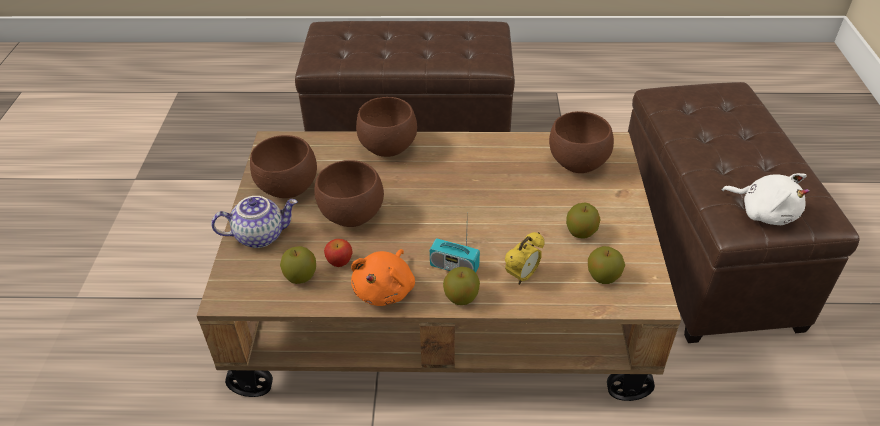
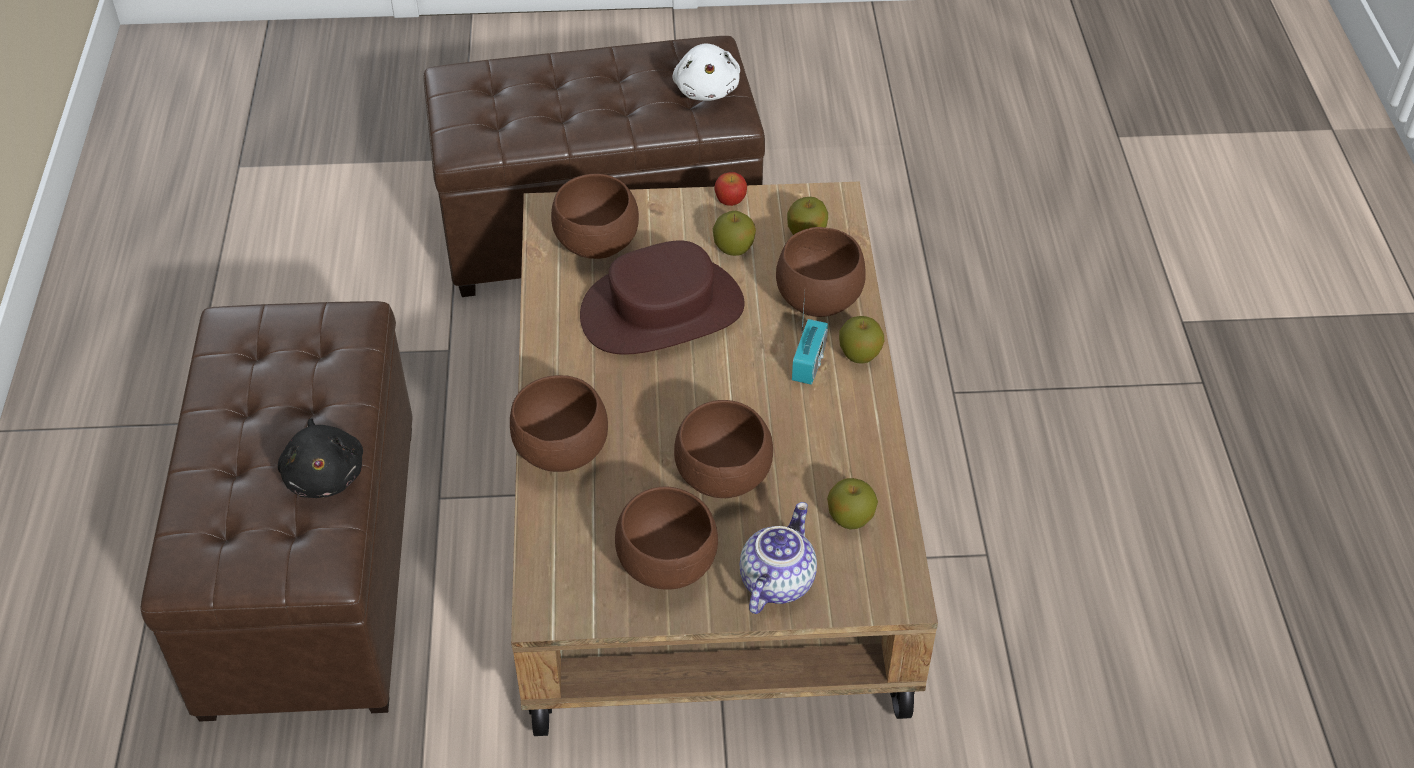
camera: 95 degrees left, 5 degrees up
teapot [211,196,298,248] -> teapot turned 45 degrees clockwise [740,502,817,614]
apple [324,239,353,267] -> apple moved to [715,172,747,206]
orange plush toy [351,249,415,306] -> none
alarm clock [505,232,545,285] -> brown bowl [776,227,866,317]
white plush toy [722,173,810,225] -> white plush toy turned 135 degrees clockwise [673,44,740,101]
none -> black plush toy [278,418,363,498]
none -> brown hat [580,240,745,355]

